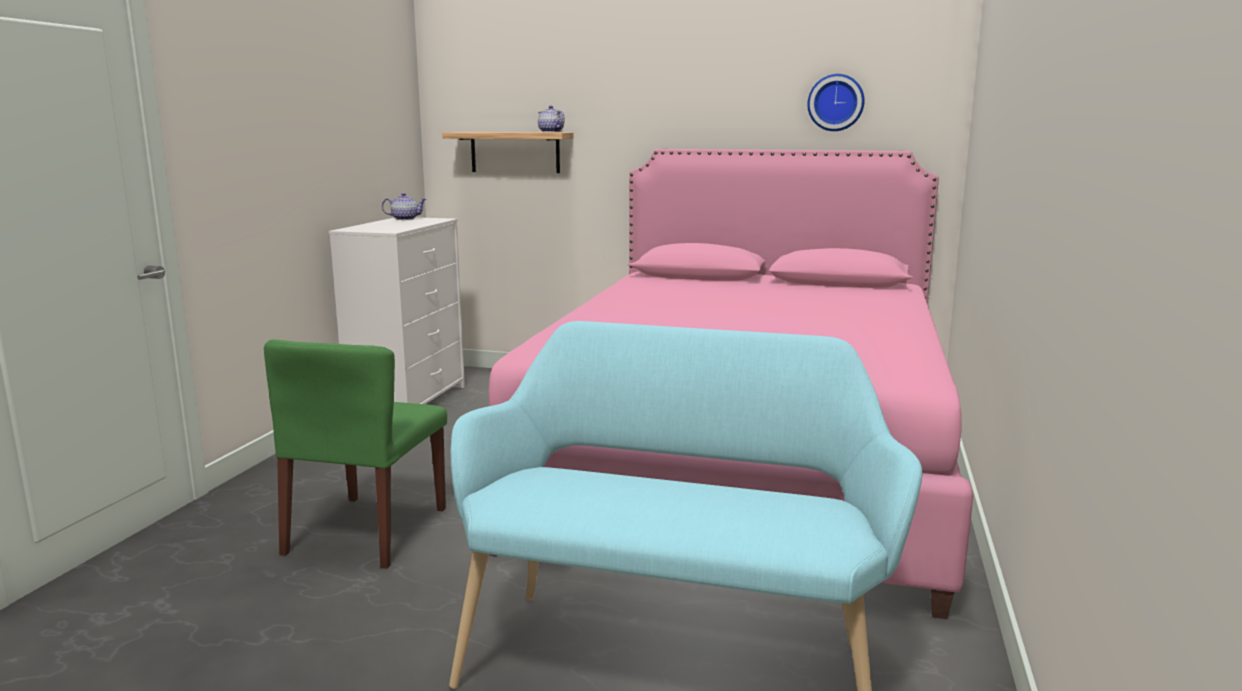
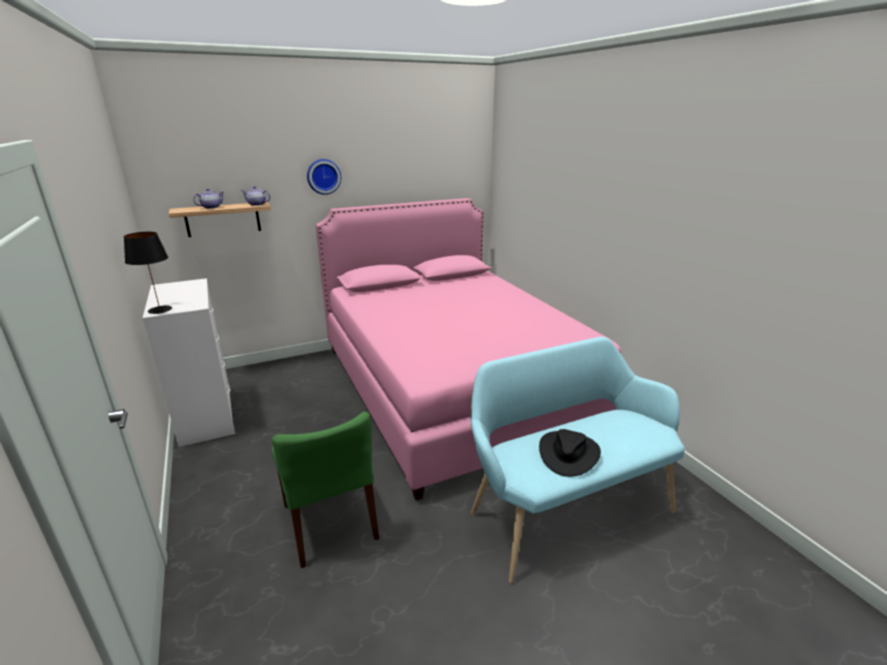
camera: 40 degrees left, 10 degrees up
teapot [382,193,427,220] -> teapot moved to [193,188,224,209]
wall clock [807,74,865,131] -> wall clock moved to [307,159,341,195]
none -> black table lamp [124,232,172,314]
none -> black hat [539,429,601,477]

